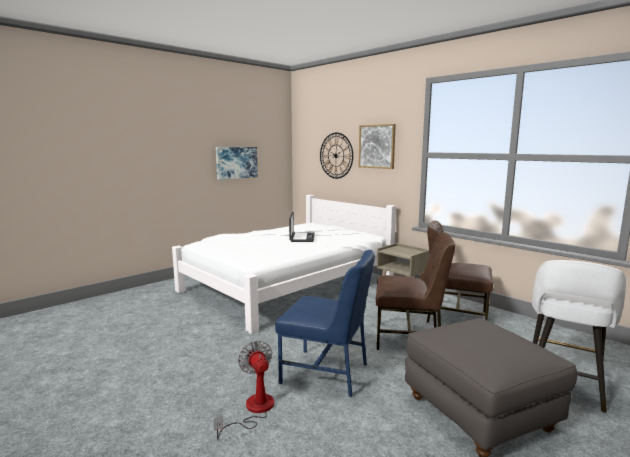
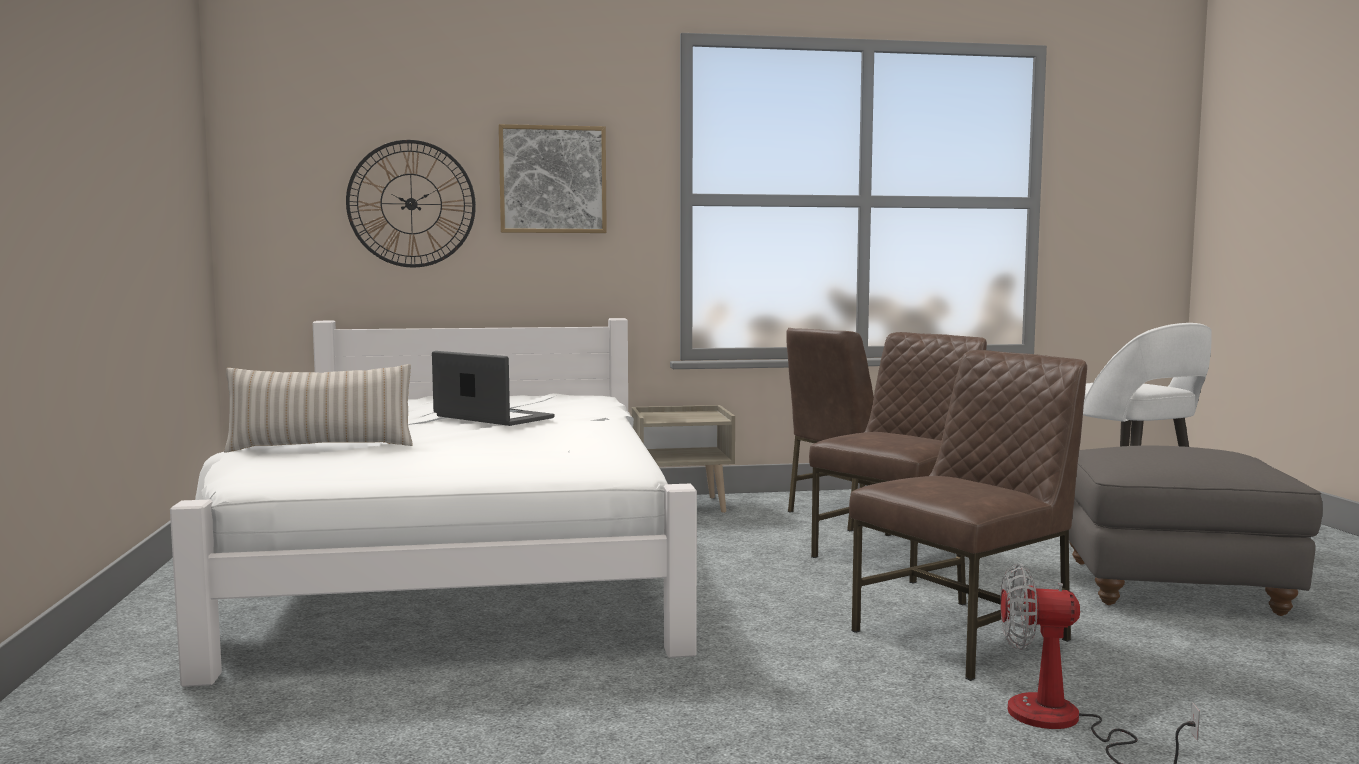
camera: 55 degrees left, 5 degrees down
picture [216,147,258,180] -> none
blue chair [275,250,375,397] -> brown chair [849,350,1087,681]
none -> beige pillow [224,364,413,453]

